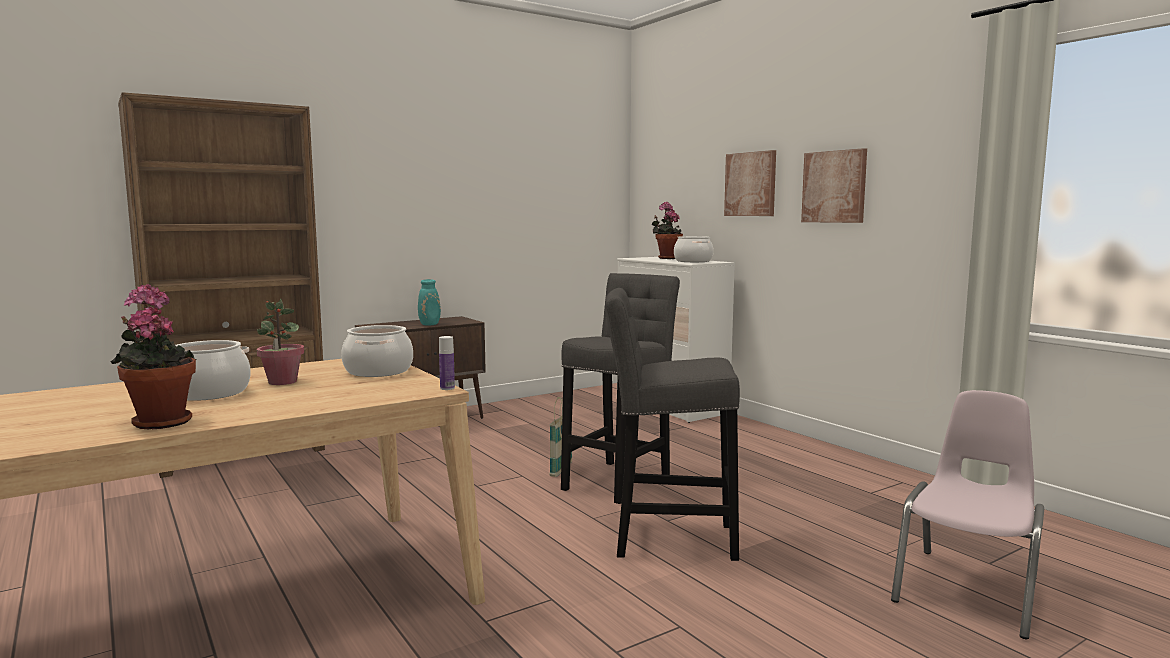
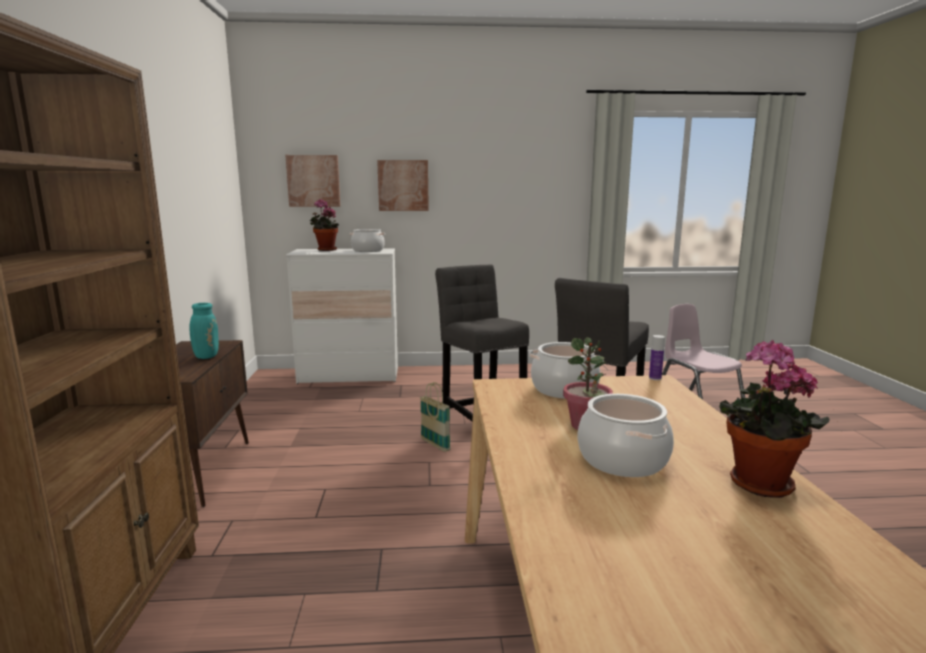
camera: 60 degrees left, 5 degrees up
picture [801,148,867,223] -> picture moved to [286,155,340,207]

